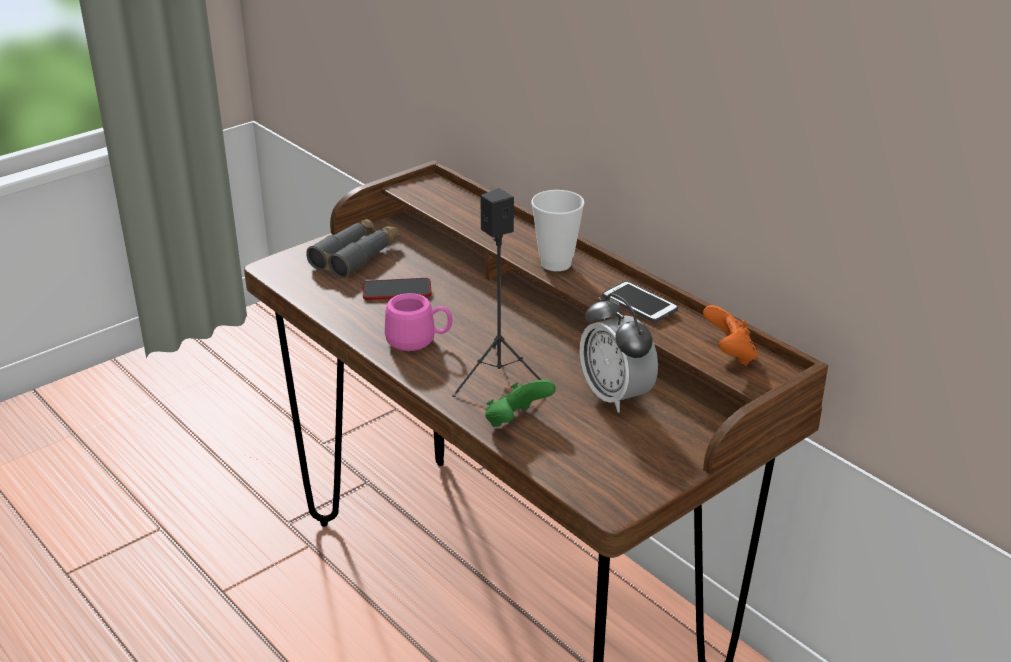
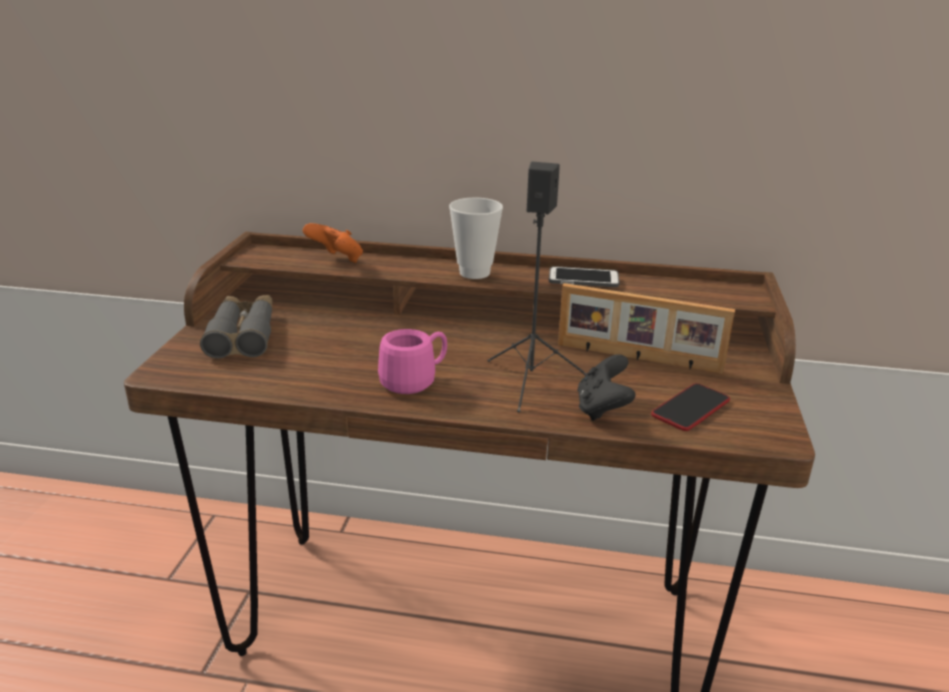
camera: 40 degrees left, 5 degrees down
phone [363,278,432,300] -> phone moved to [651,383,730,431]
green game controller [485,380,556,427] -> black game controller [577,354,636,421]
alarm clock [579,293,658,413] -> picture frame [558,283,735,374]
orange game controller [703,305,758,366] -> orange game controller moved to [302,223,363,263]

